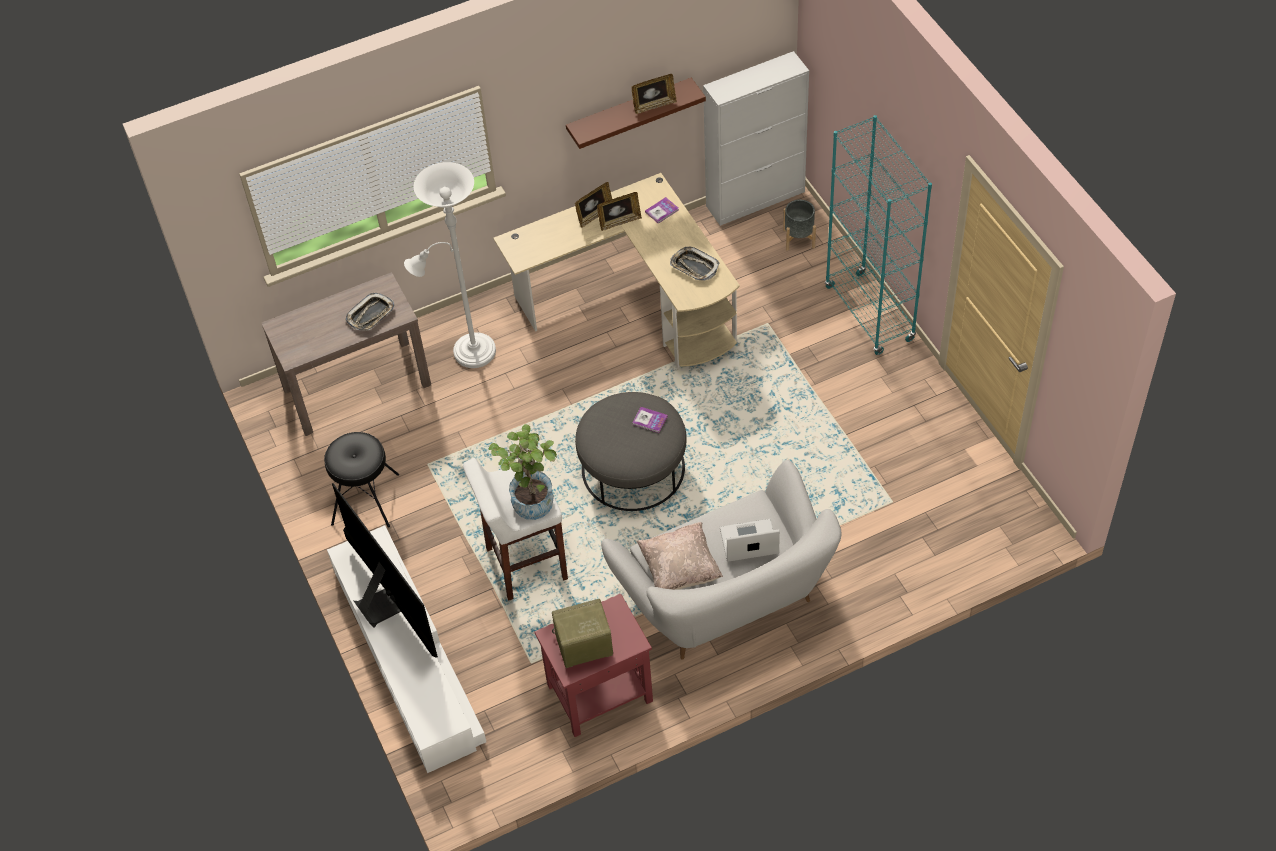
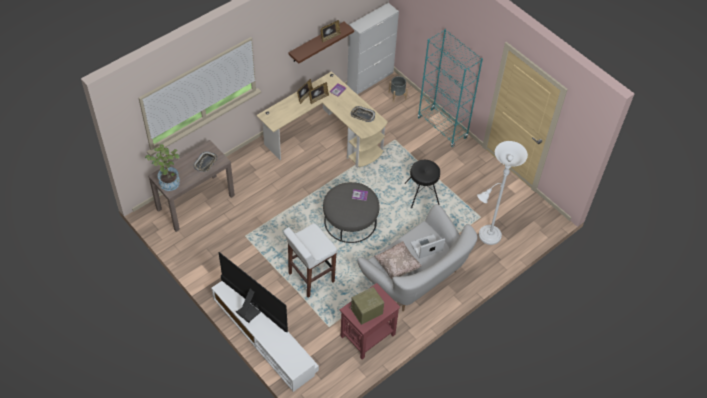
camera: 20 degrees left, 0 degrees up
black stool [324,432,399,528] -> black stool moved to [404,160,440,208]
white floor lamp [404,162,496,368] -> white floor lamp moved to [477,141,528,245]
potted plant [488,424,557,520] -> potted plant moved to [145,144,180,191]

